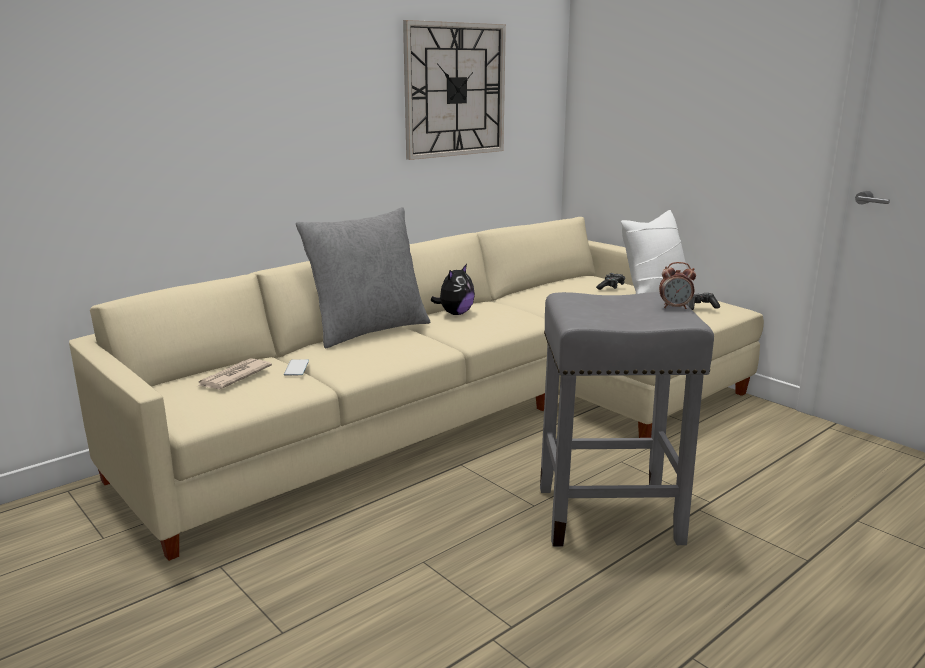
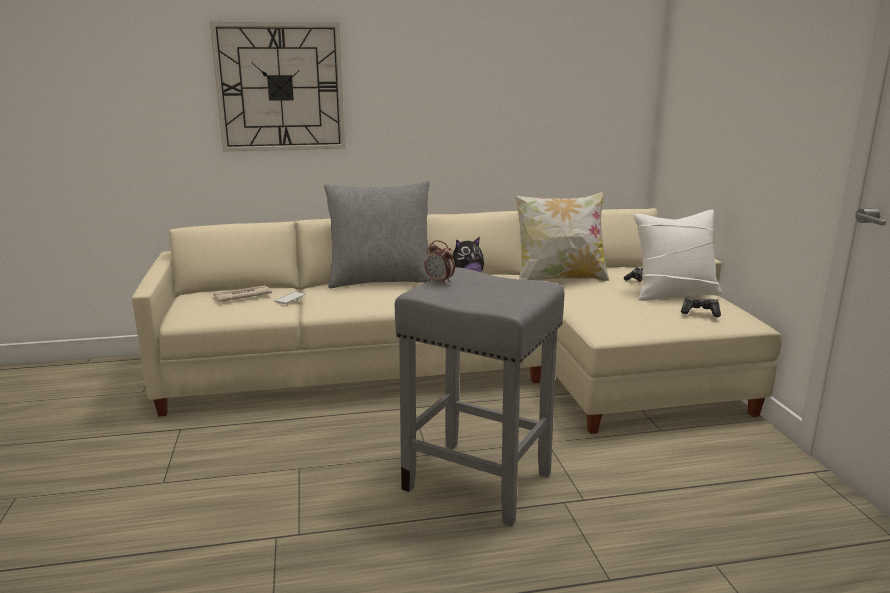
camera: 30 degrees right, 0 degrees up
wall clock [403,20,506,160] -> wall clock moved to [210,22,345,152]
alarm clock [659,262,696,309] -> alarm clock moved to [424,240,455,285]
none -> pillow [515,191,609,281]

